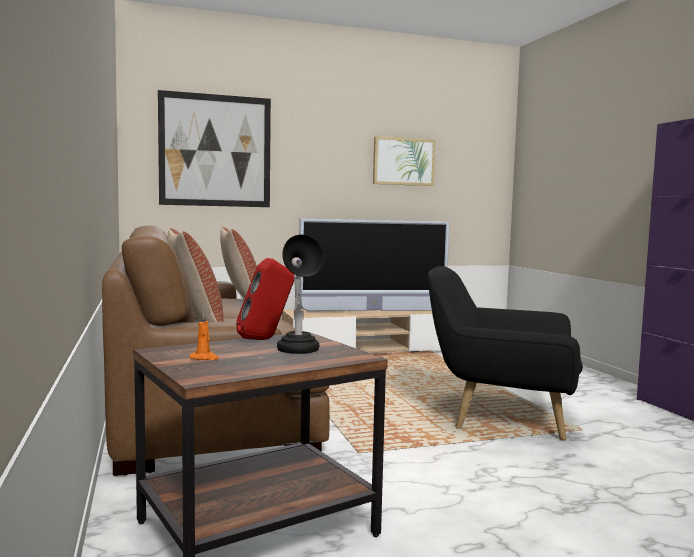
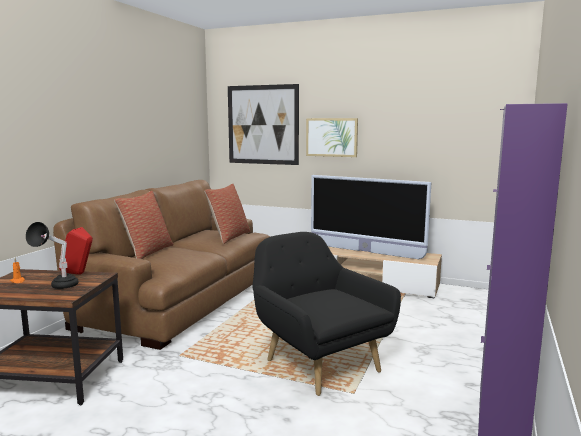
camera: 40 degrees right, 5 degrees up
picture [373,136,436,186] -> picture moved to [306,118,358,157]

